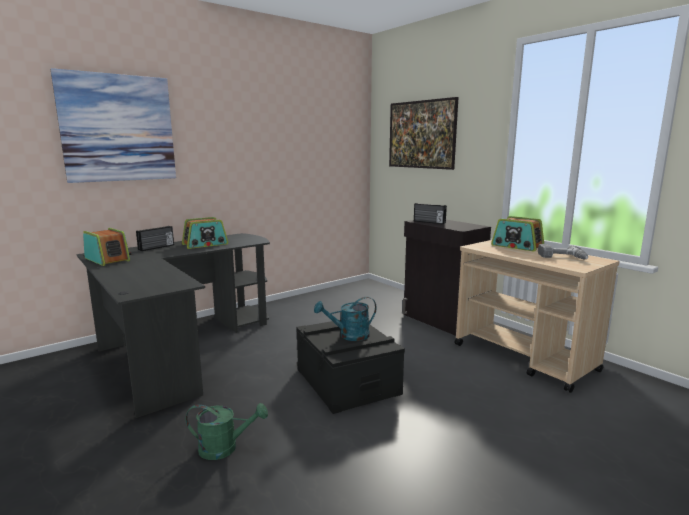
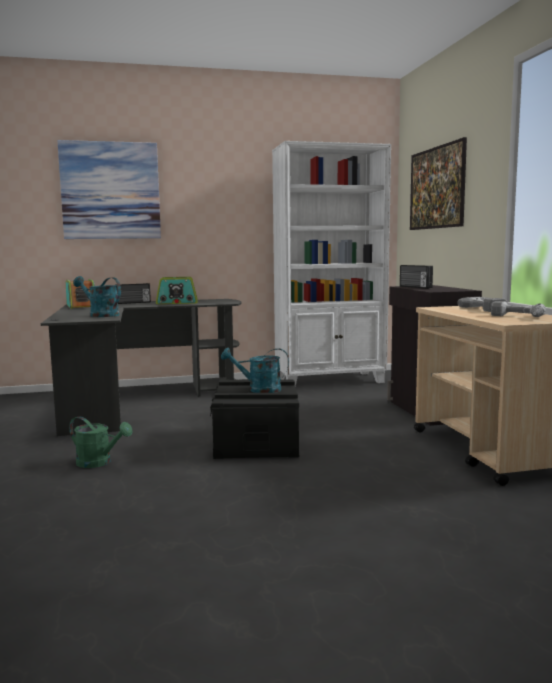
camera: 25 degrees right, 5 degrees down
radio [491,216,544,252] -> power drill [458,297,507,312]
none -> turquoise watering can [73,276,121,317]
none -> white bookcase [272,141,391,386]

